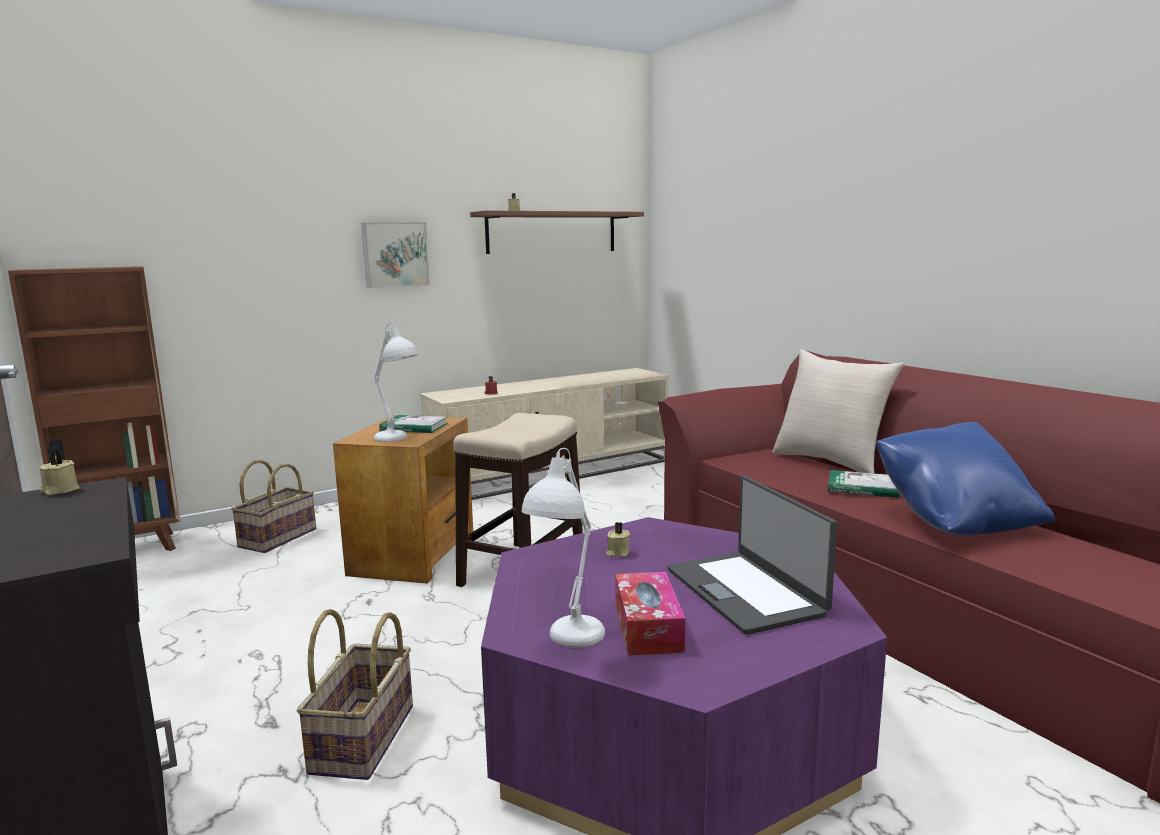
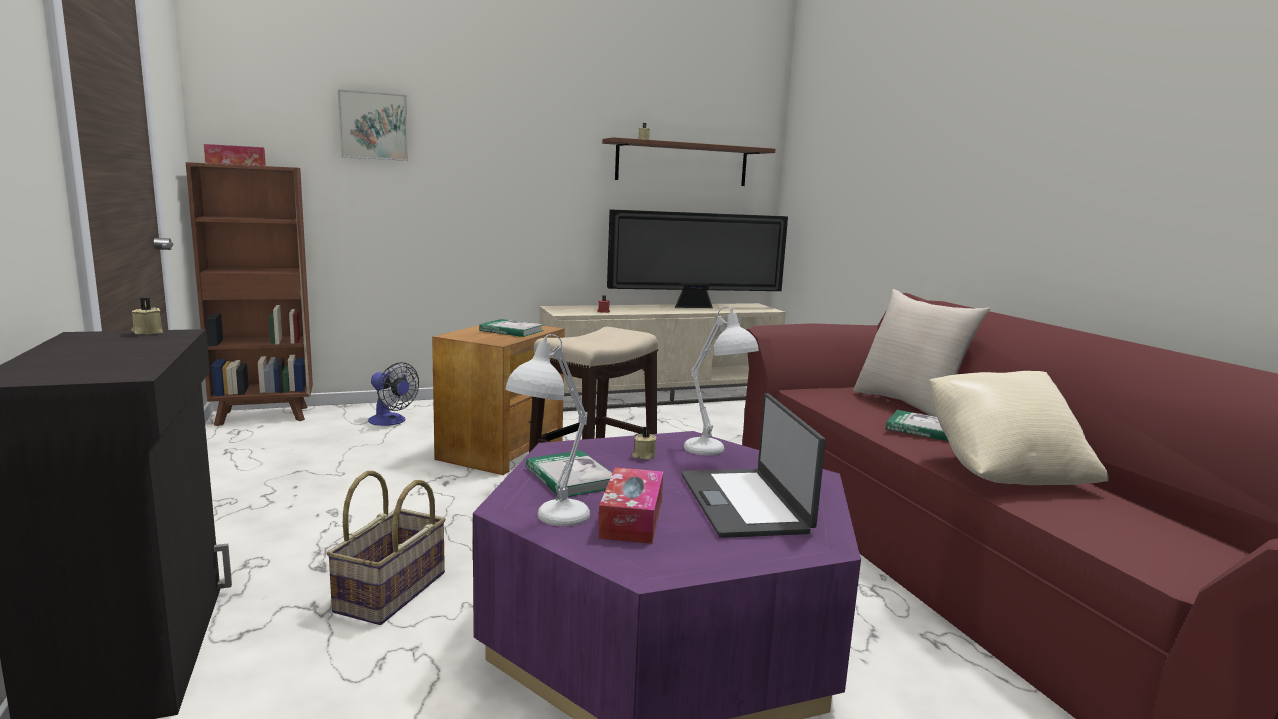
camera: 10 degrees right, 0 degrees up
basket [231,459,316,553] -> fan [368,362,419,426]
picture [361,222,430,288] -> picture moved to [338,89,408,161]
white table lamp [374,323,418,442] -> white table lamp moved to [684,307,759,456]
blue pillow [876,422,1055,536] -> beige pillow [929,371,1108,485]
none -> tissue box [204,144,266,166]
none -> book [526,450,613,497]
none -> television [607,209,788,308]

